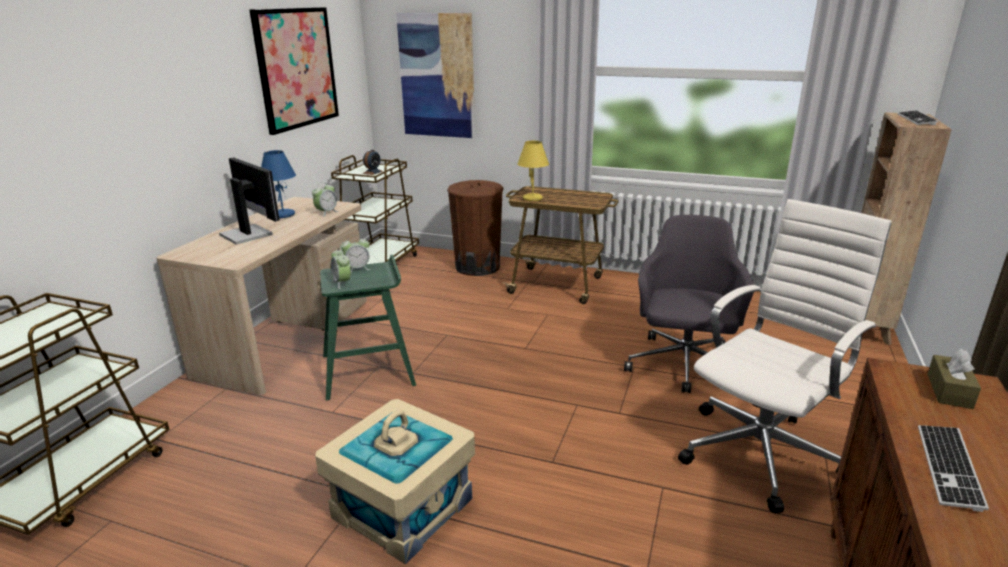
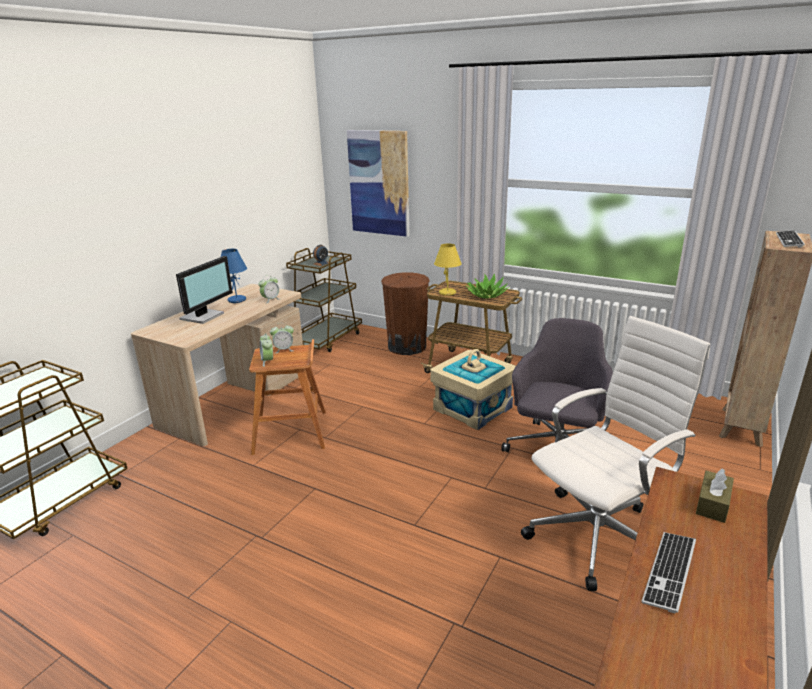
camera: 10 degrees right, 0 degrees up
monitor [219,158,280,245] -> monitor turned 60 degrees clockwise [176,256,233,324]
picture [250,7,339,135] -> none
beige storage box [315,399,475,564] -> beige storage box moved to [430,349,516,430]
green stool [320,255,416,400] -> brown stool [249,339,326,455]
none -> potted plant [465,274,509,299]

